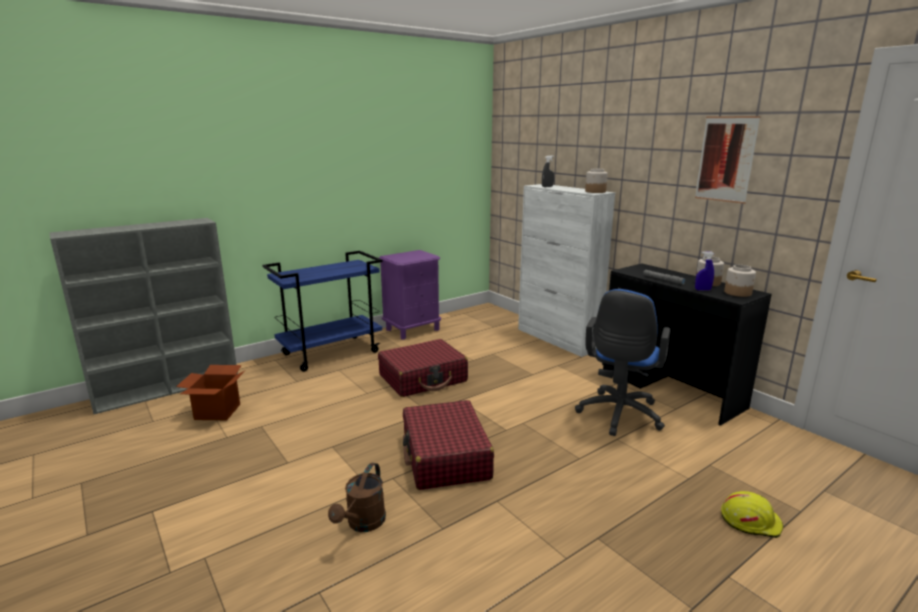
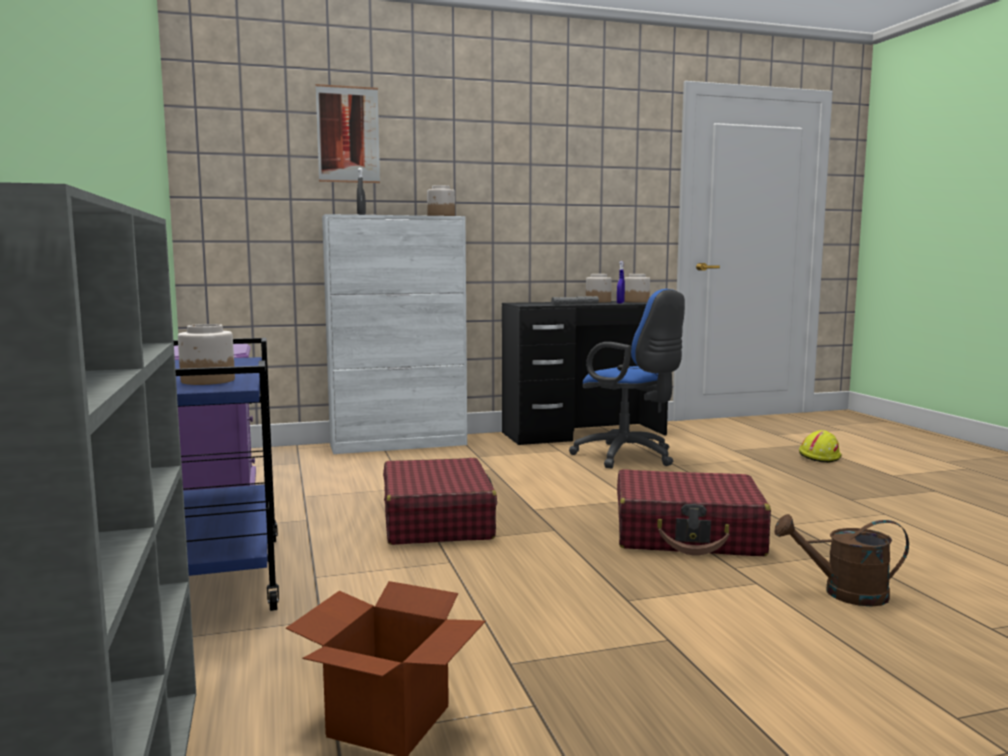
camera: 70 degrees left, 10 degrees down
brown watering can [328,463,386,532] -> brown watering can turned 150 degrees clockwise [774,514,909,607]
picture [695,116,761,204] -> picture moved to [316,84,380,183]
none -> jar [178,324,235,385]

